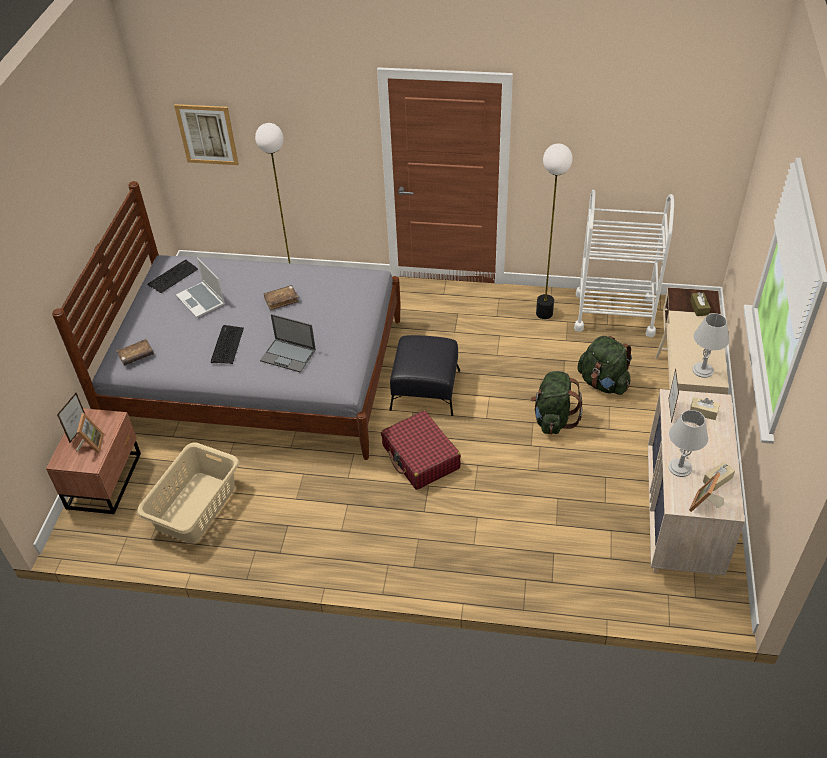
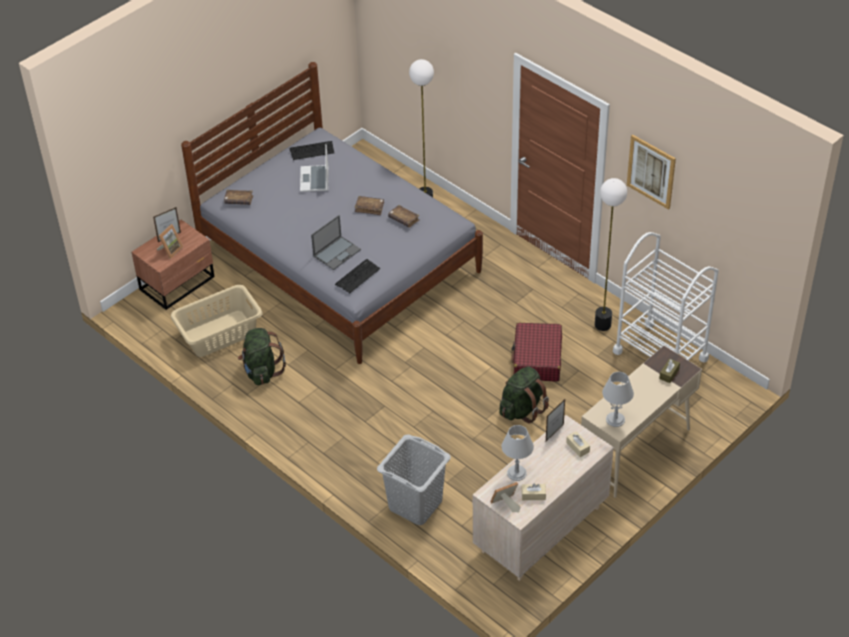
camera: 35 degrees right, 0 degrees up
picture [174,104,239,165] -> picture moved to [627,134,676,210]
keyboard [211,325,244,364] -> keyboard moved to [335,259,380,293]
laptop [260,314,316,373] -> laptop turned 105 degrees counterclockwise [311,215,361,270]
red suitcase [381,410,461,490] -> red suitcase moved to [511,323,562,381]
black ottoman [389,335,460,416] -> none
green backpack [577,336,632,395] -> green backpack moved to [238,328,286,385]
none -> grey laundry basket [377,435,451,525]
none -> brown book [388,205,420,228]

